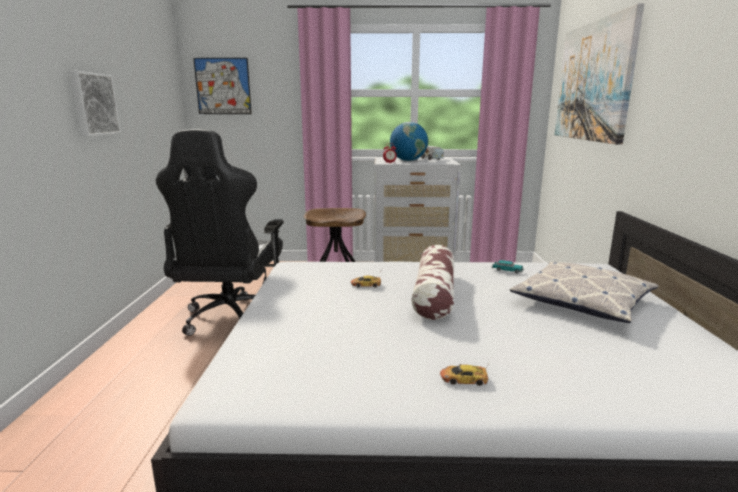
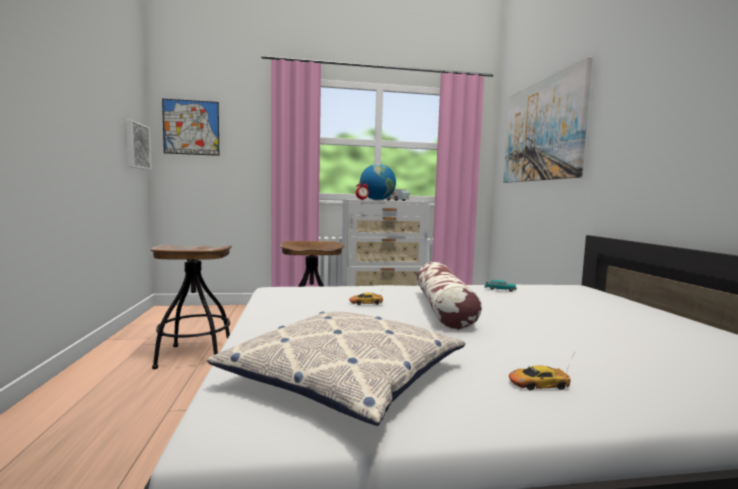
camera: 10 degrees left, 10 degrees down
picture [70,71,121,137] -> picture moved to [126,120,152,170]
black office chair [156,129,284,336] -> brown stool [150,244,232,369]
pillow [509,262,659,323] -> pillow moved to [207,311,465,426]

